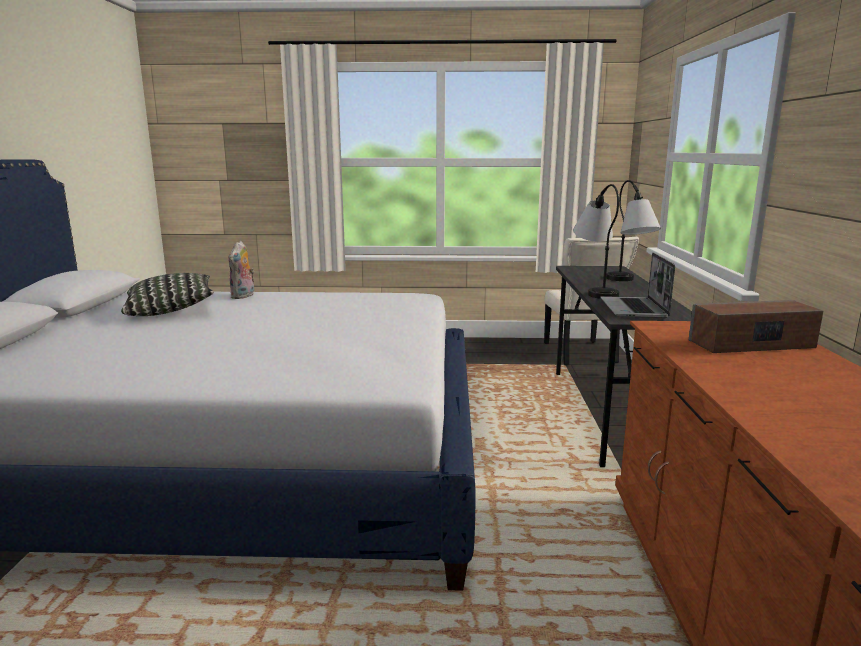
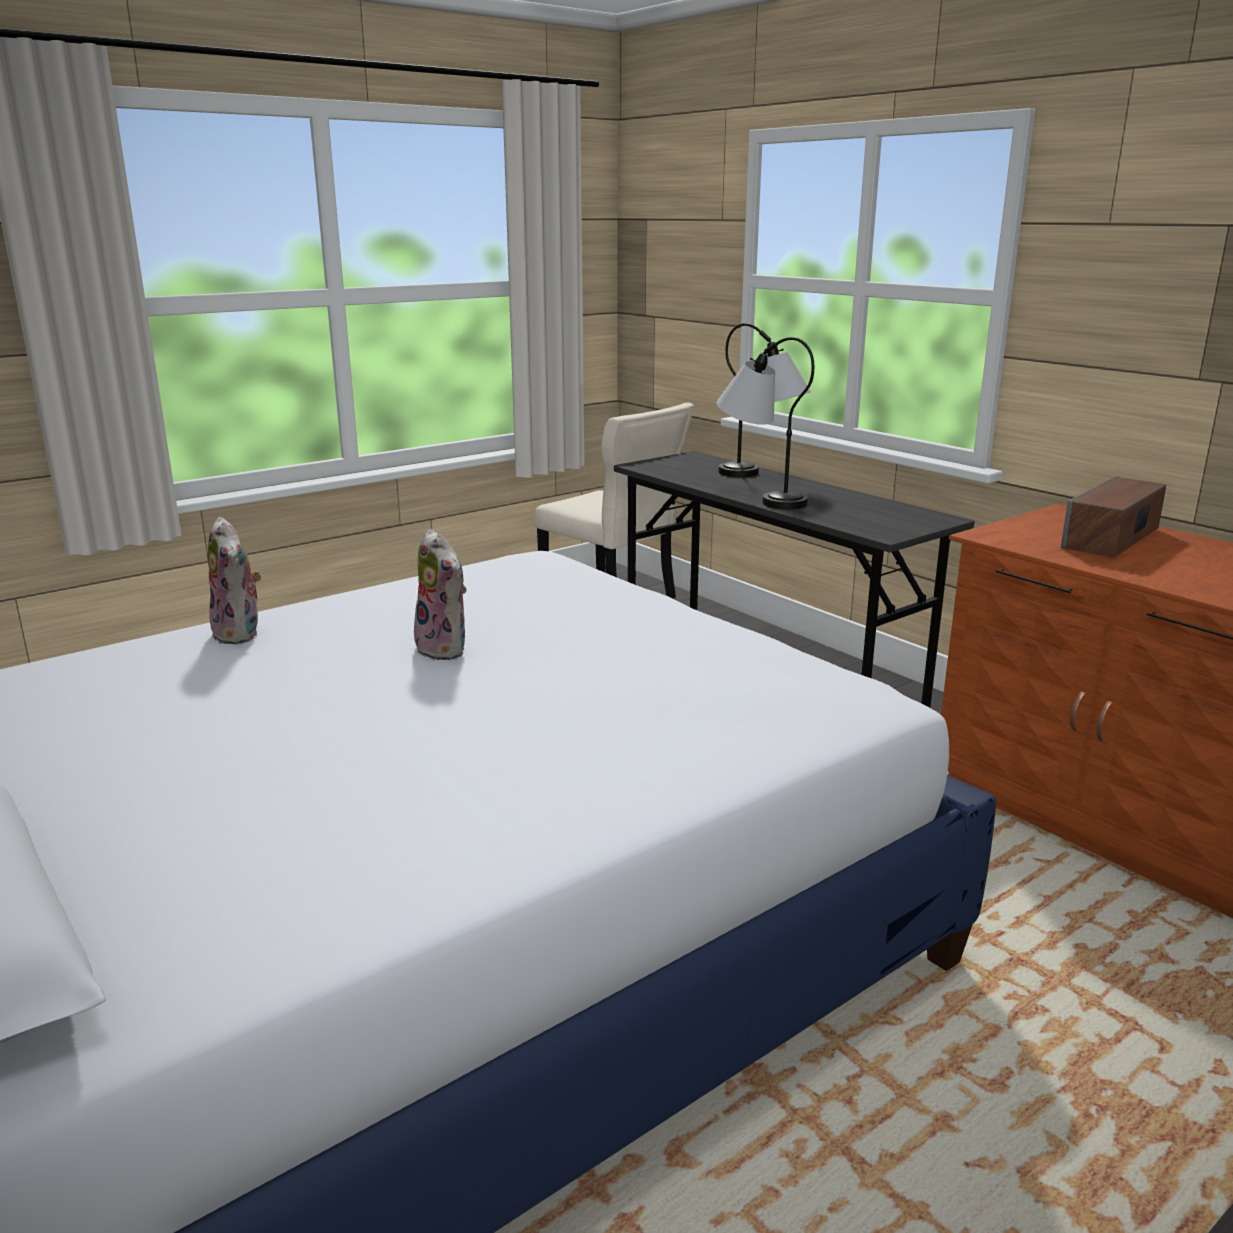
camera: 40 degrees left, 5 degrees up
pillow [121,273,214,316] -> none
laptop [600,252,675,319] -> none
none -> plush toy [414,529,467,660]

